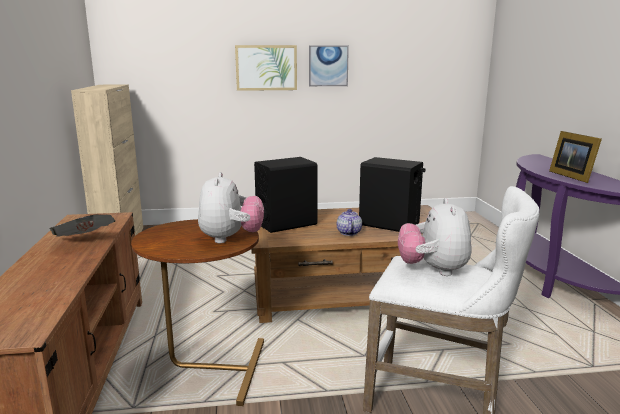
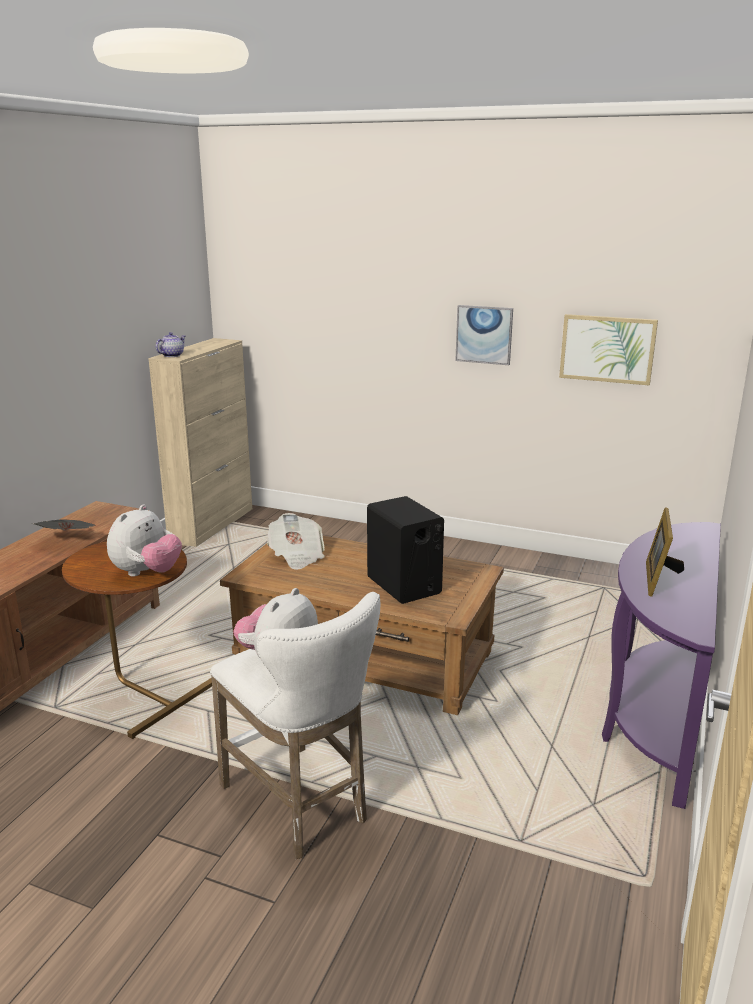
camera: 30 degrees right, 5 degrees up
picture [235,45,297,91] -> picture moved to [559,314,658,386]
black speaker [254,157,318,233] -> newspaper [267,513,325,570]
teapot [337,209,362,236] -> teapot moved to [156,332,185,357]

